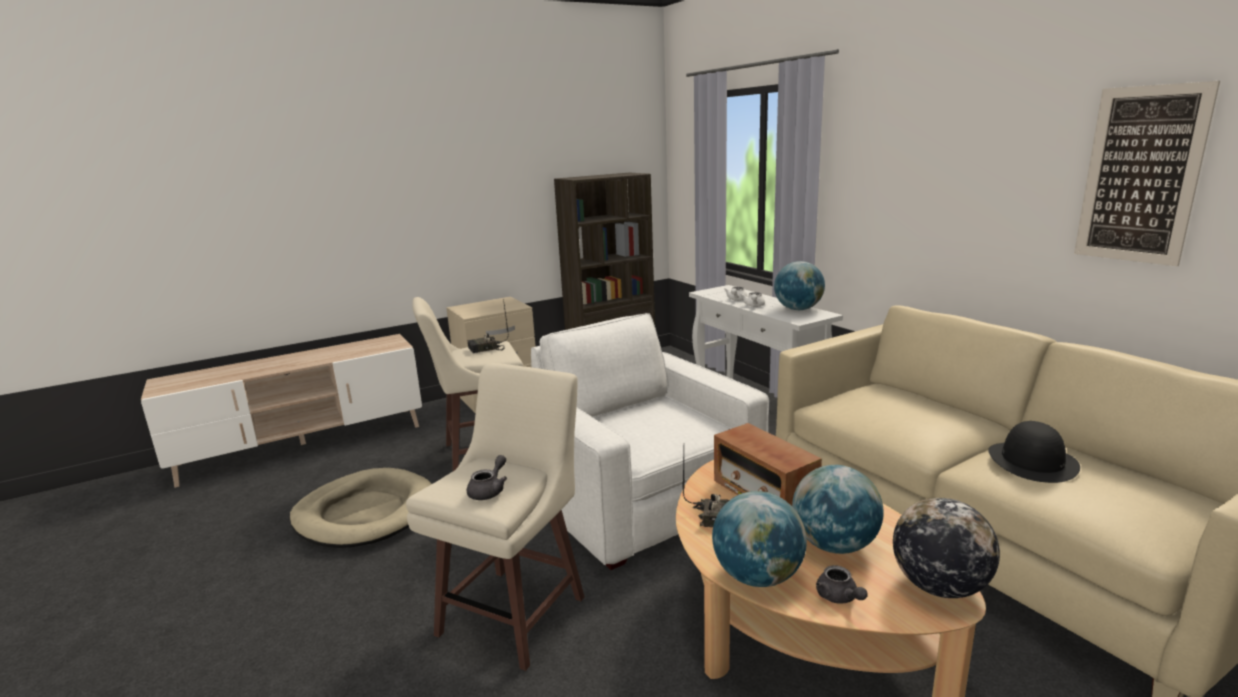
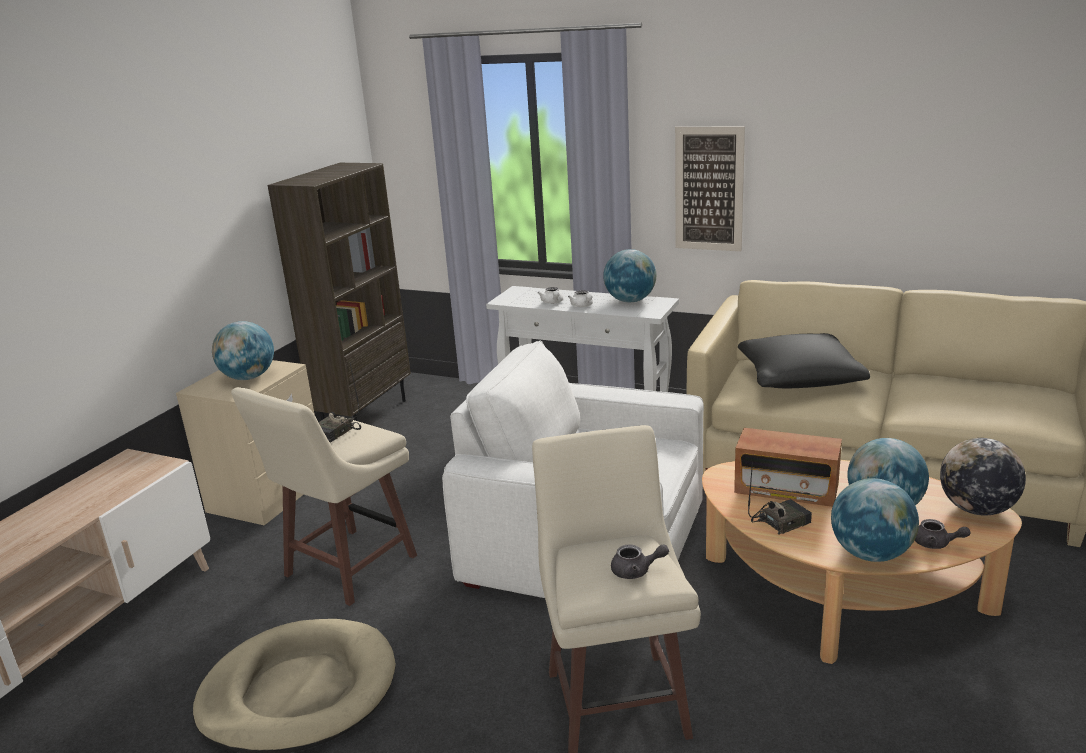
camera: 35 degrees left, 5 degrees up
grey teapot [467,455,507,500] -> grey teapot turned 105 degrees clockwise [611,544,669,579]
black hat [988,421,1080,483] -> none
picture [1074,81,1220,266] -> picture moved to [675,127,745,251]
none -> globe [212,321,274,380]
none -> black pillow [738,333,870,388]

